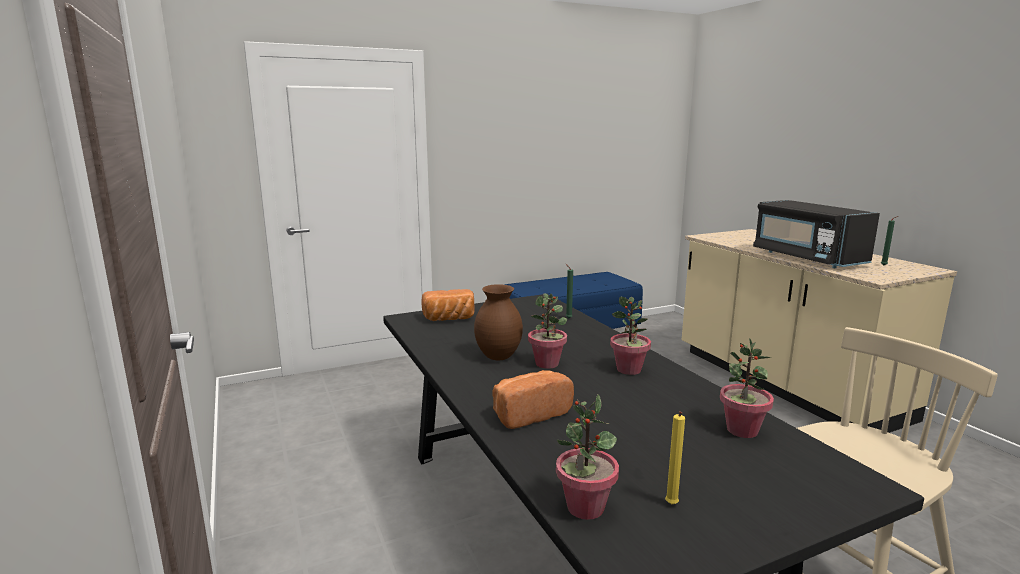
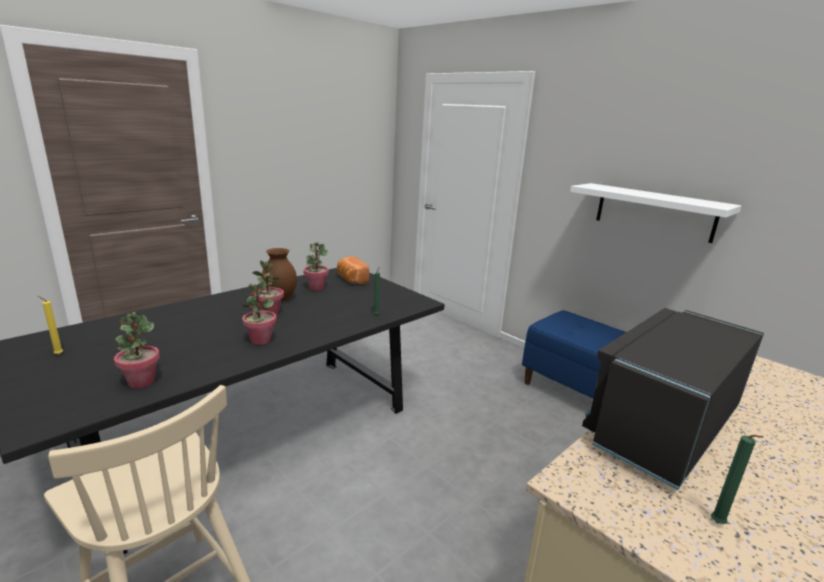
camera: 70 degrees right, 5 degrees up
bread [492,370,574,429] -> none
potted plant [556,395,619,520] -> potted plant moved to [303,242,329,291]
none -> white shelf [570,183,742,243]

